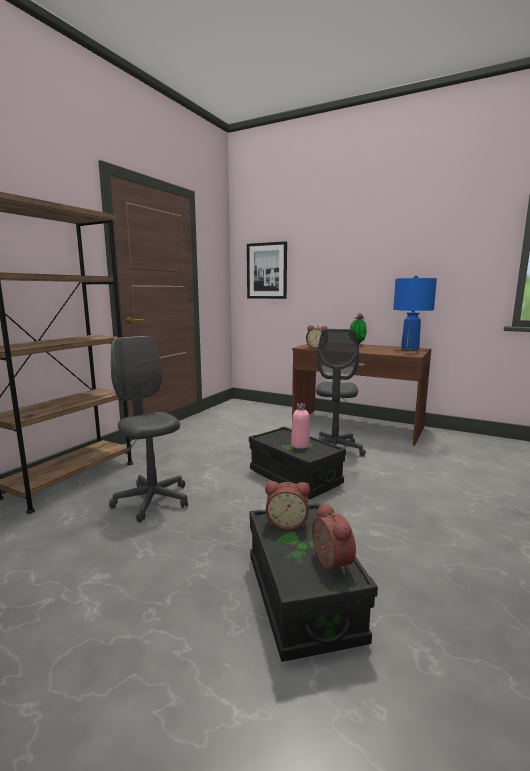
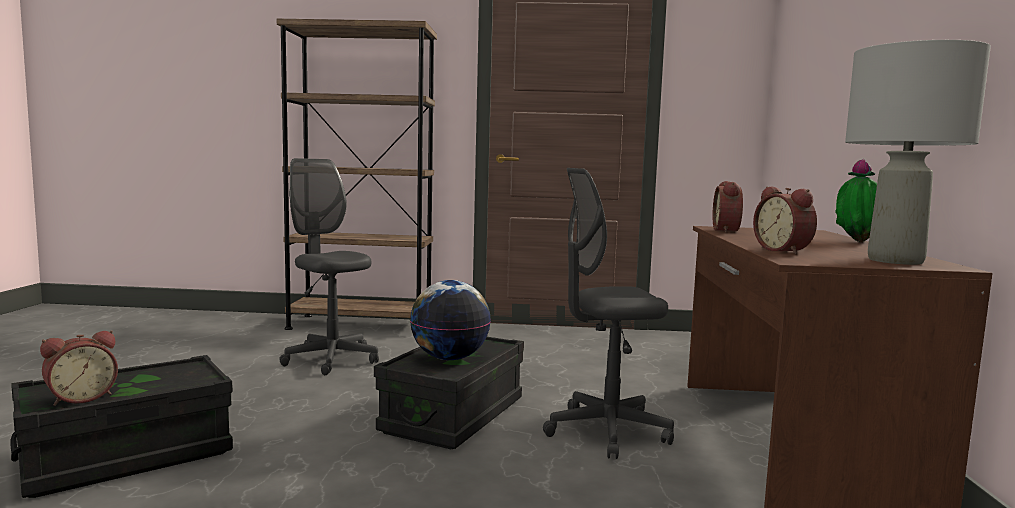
camera: 65 degrees right, 5 degrees down
grey office chair [109,336,188,523] -> grey office chair turned 75 degrees counterclockwise [279,158,379,375]
picture [247,241,287,299] -> none
alarm clock [265,481,310,530] -> alarm clock moved to [753,186,817,254]
pink bottle [291,403,310,449] -> globe [410,280,491,360]
blue table lamp [393,275,437,351] -> grey table lamp [845,40,991,265]

